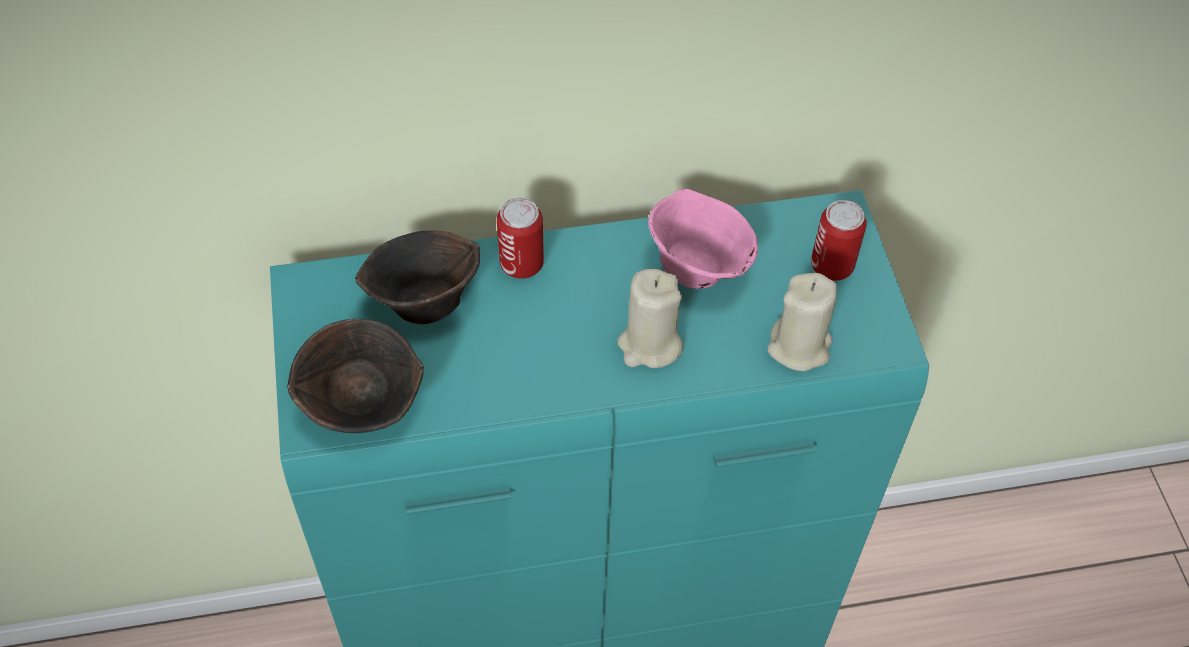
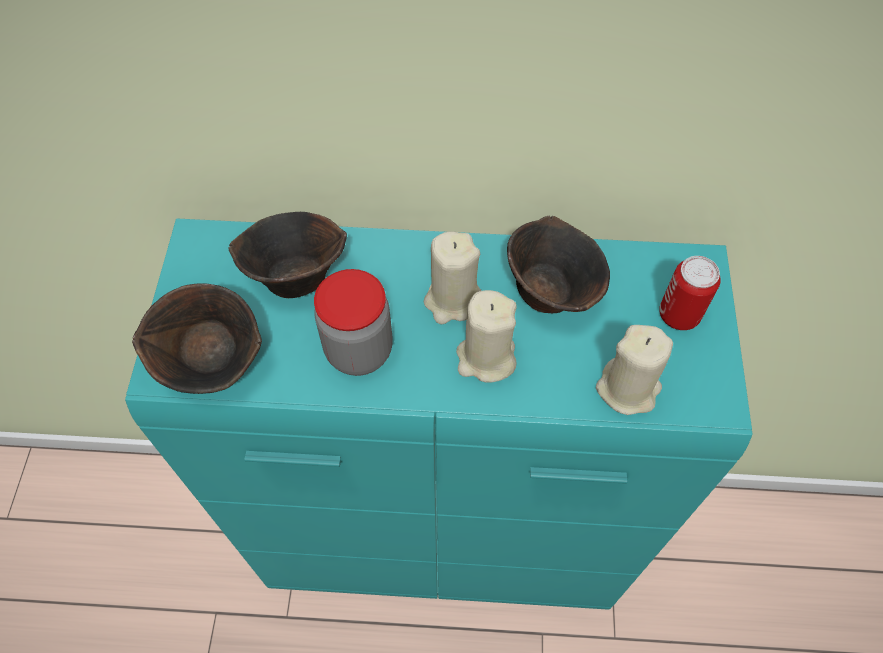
camera: 15 degrees right, 5 degrees up
can [497,198,544,279] -> none
pink bowl [648,188,758,289] -> brown bowl [507,216,610,313]
none -> jar [314,269,393,376]
none -> beige candle [424,231,482,324]

